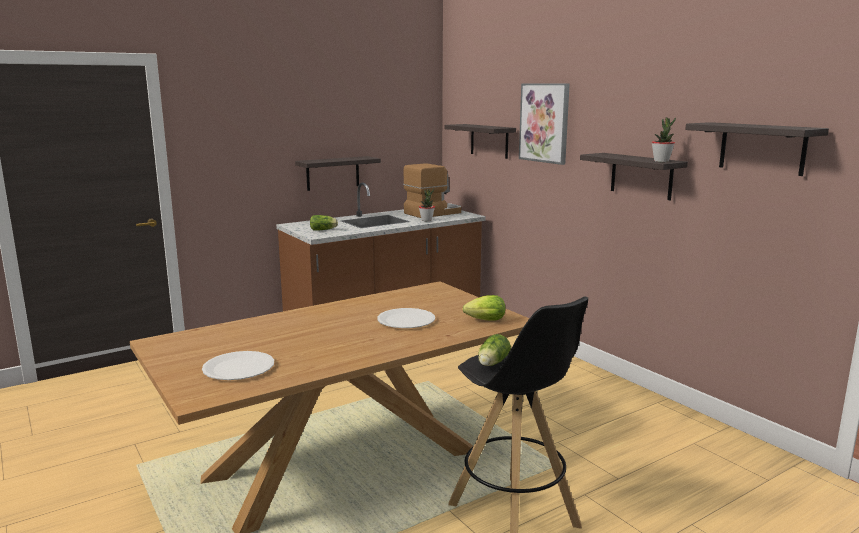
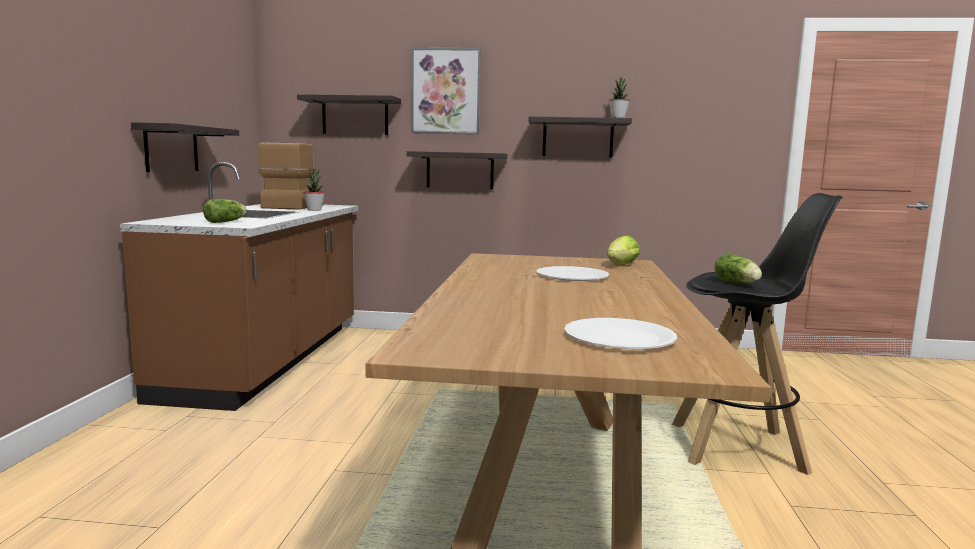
camera: 50 degrees left, 5 degrees down
shelf [685,122,829,176] -> shelf moved to [407,151,507,189]

